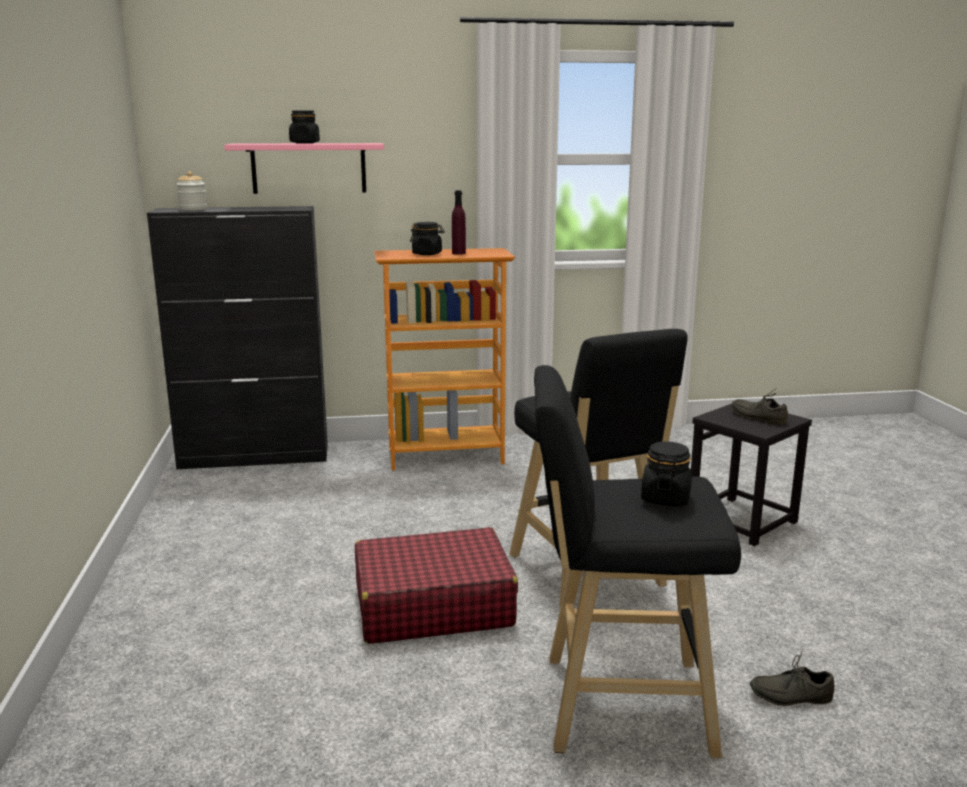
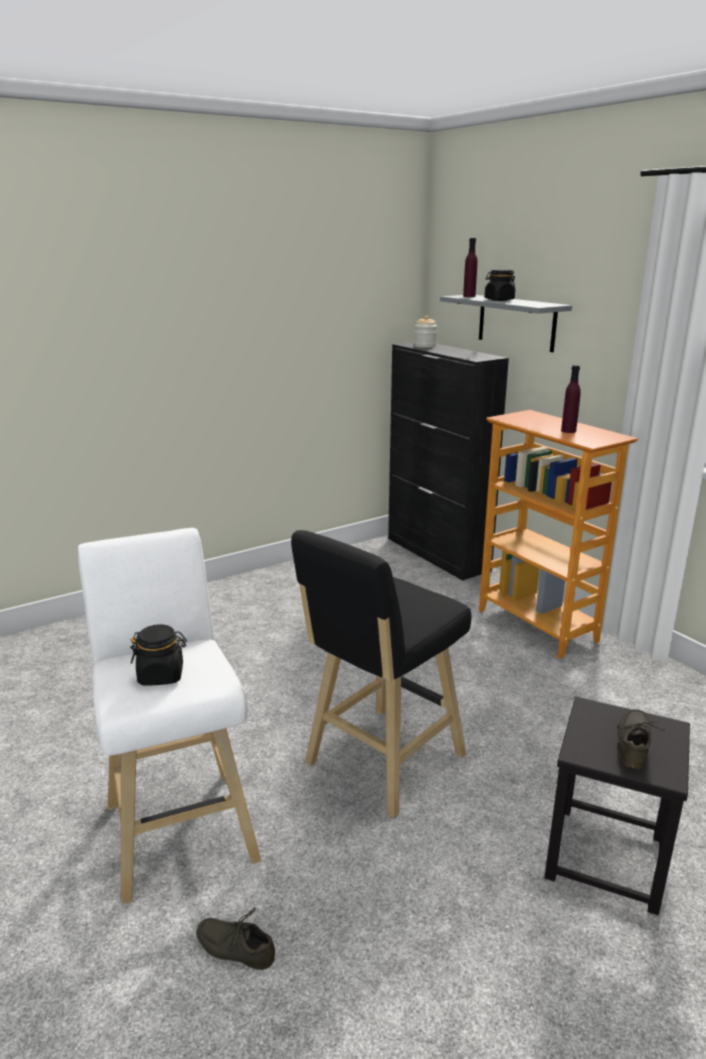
camera: 65 degrees right, 5 degrees up
pink shelf [224,143,384,194] -> grey shelf [440,295,572,352]
red suitcase [355,527,518,644] -> none
black jar [410,222,445,255] -> none
black stool [534,365,741,758] -> white stool [78,528,261,905]
grey shoe [750,652,834,706] -> grey shoe turned 45 degrees counterclockwise [196,906,275,970]
none -> purple bottle [463,238,478,297]

